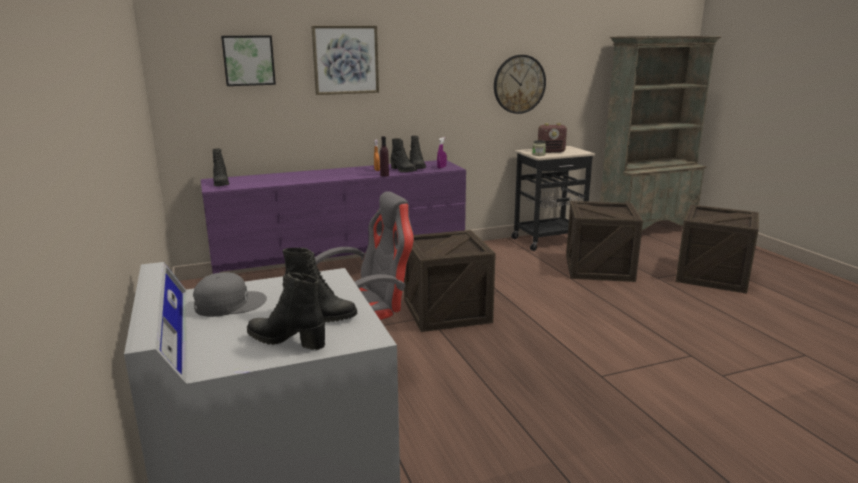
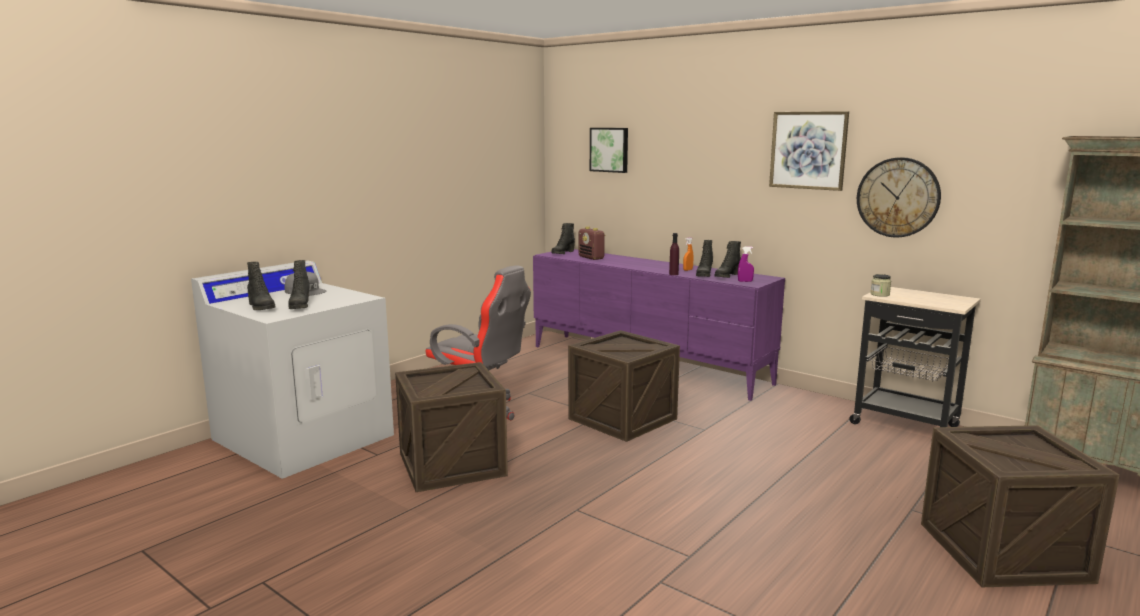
camera: 60 degrees right, 5 degrees down
black boot [247,273,325,350] -> black boot turned 150 degrees clockwise [247,262,275,310]
picture [311,26,379,95] -> picture moved to [769,111,849,191]
radio [538,123,567,153] -> radio moved to [579,226,606,260]
crate [566,201,643,282] -> crate moved to [395,362,508,492]

